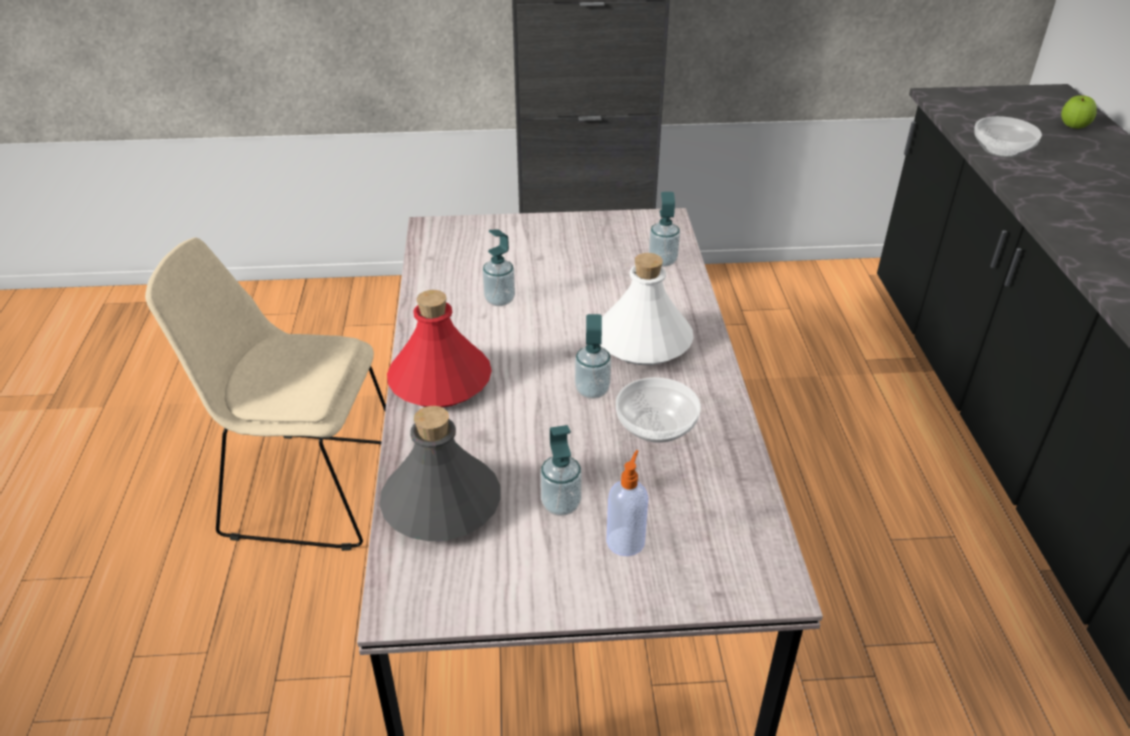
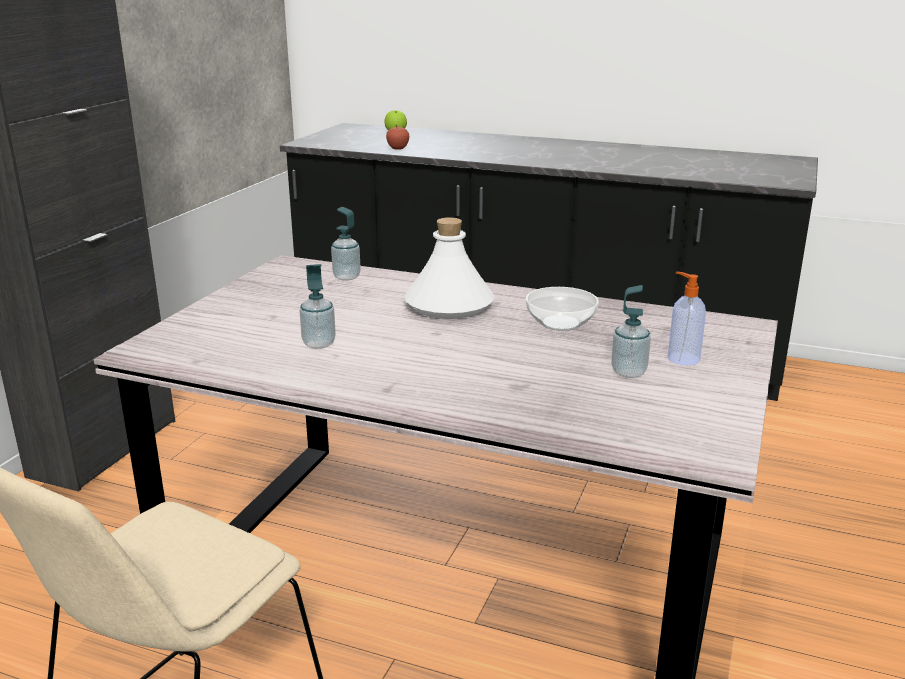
camera: 65 degrees left, 15 degrees down
grey bottle [380,406,501,541] -> none
red bottle [387,290,492,407] -> none
soap dispenser [575,314,611,399] -> none
bowl [974,116,1042,158] -> apple [386,125,409,150]

